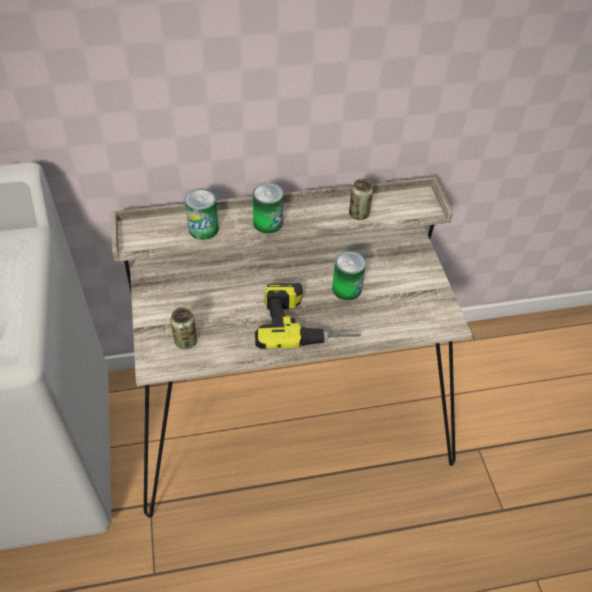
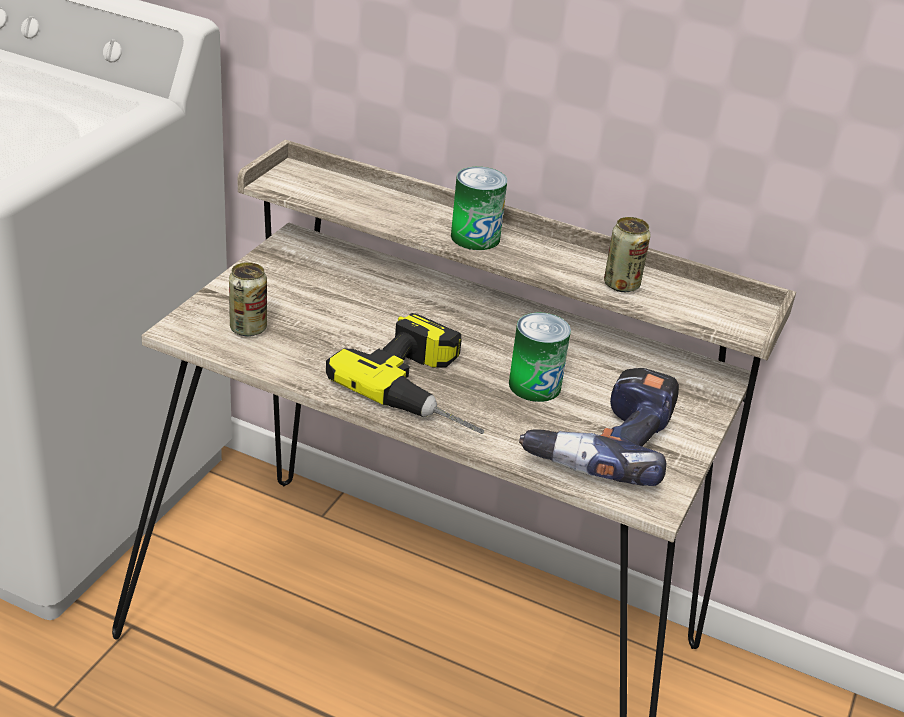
camera: 35 degrees right, 15 degrees down
can [185,189,219,240] -> none
none -> power drill [519,368,679,486]

